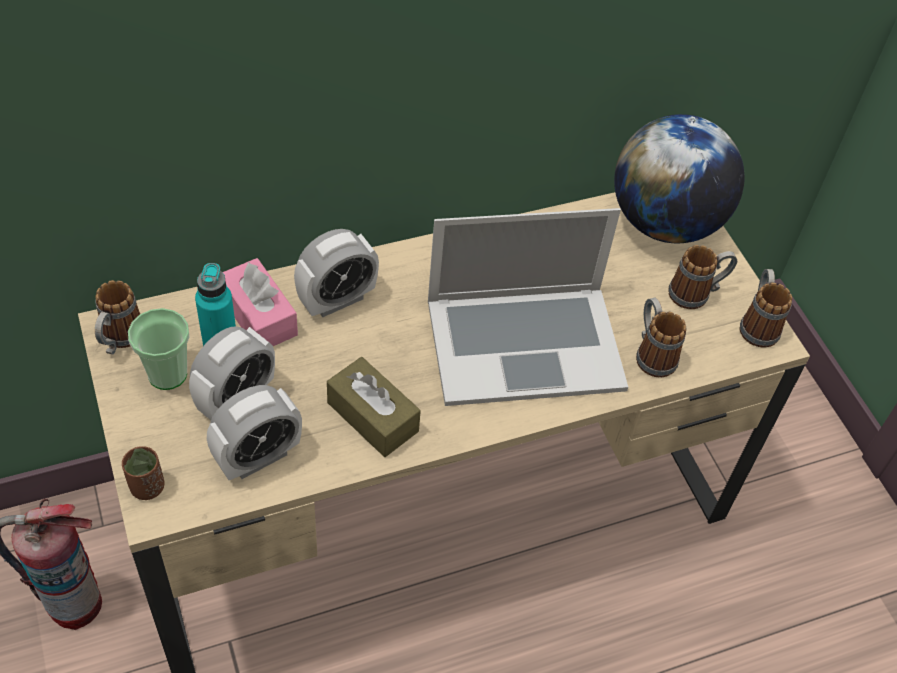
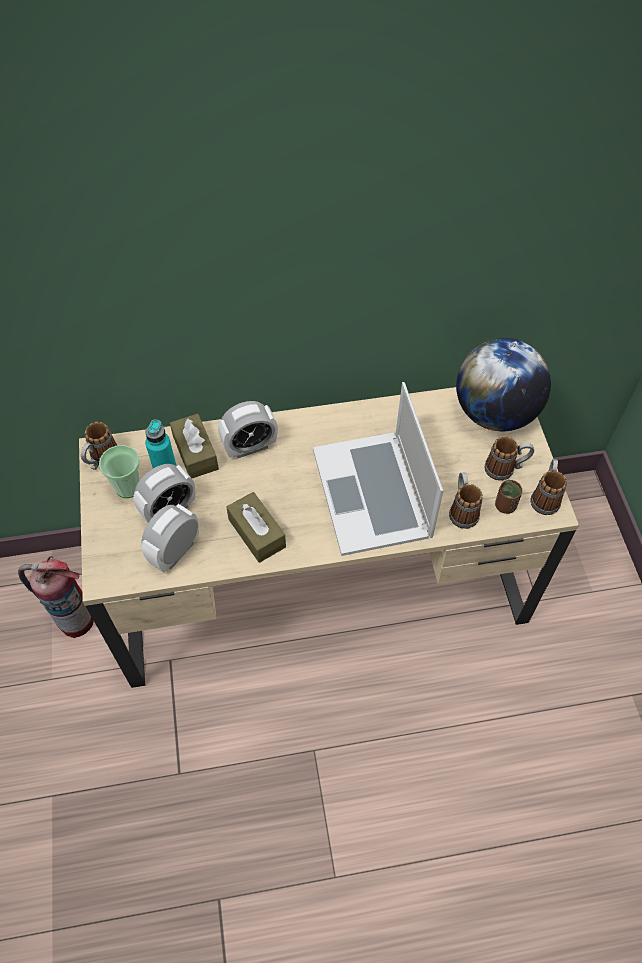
camera: 15 degrees right, 5 degrees up
brown cup [122,446,165,500] -> brown cup moved to [495,480,522,514]
alarm clock [207,385,302,480] -> alarm clock turned 150 degrees clockwise [142,504,199,573]
pink tissue box [223,258,298,346] -> brown tissue box [170,413,219,478]
laptop [428,208,628,406] -> laptop turned 75 degrees clockwise [313,382,443,556]

